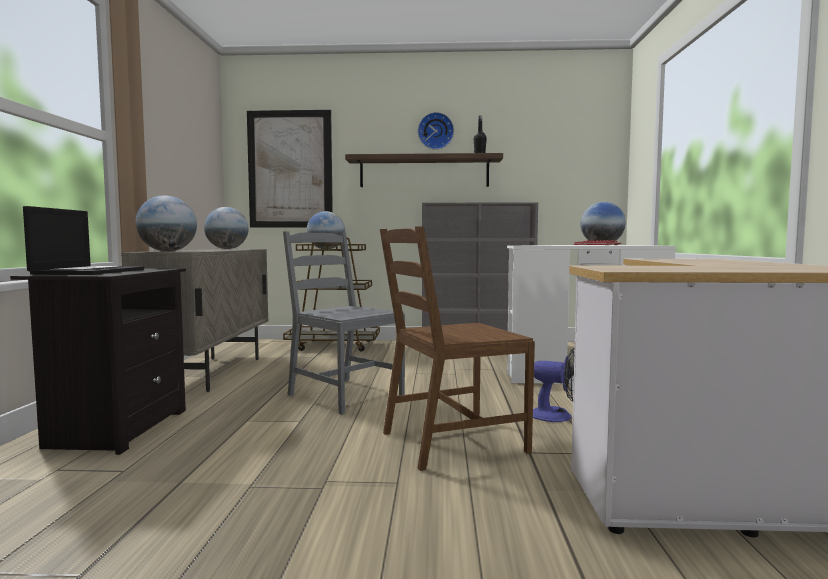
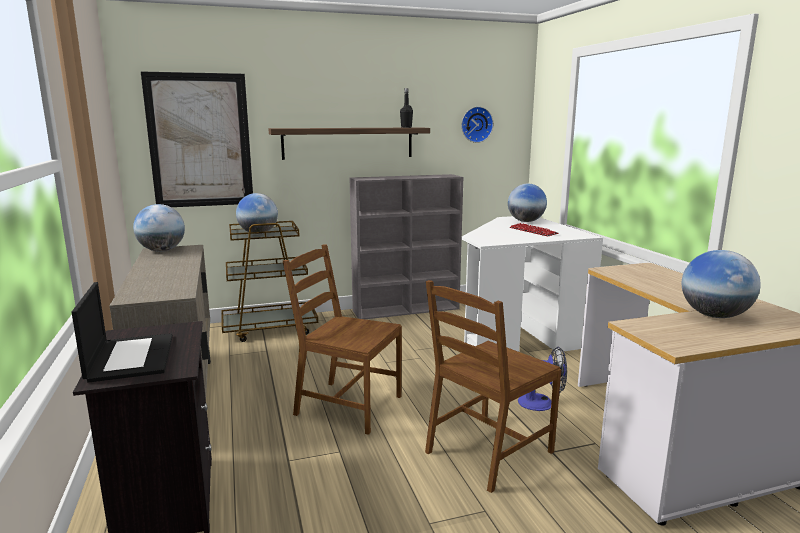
camera: 20 degrees left, 10 degrees up
globe [136,195,197,252] -> globe moved to [682,250,761,318]
grey chair [283,232,405,415] -> brown chair [283,244,402,435]
wall clock [418,112,454,150] -> wall clock moved to [461,107,494,143]

